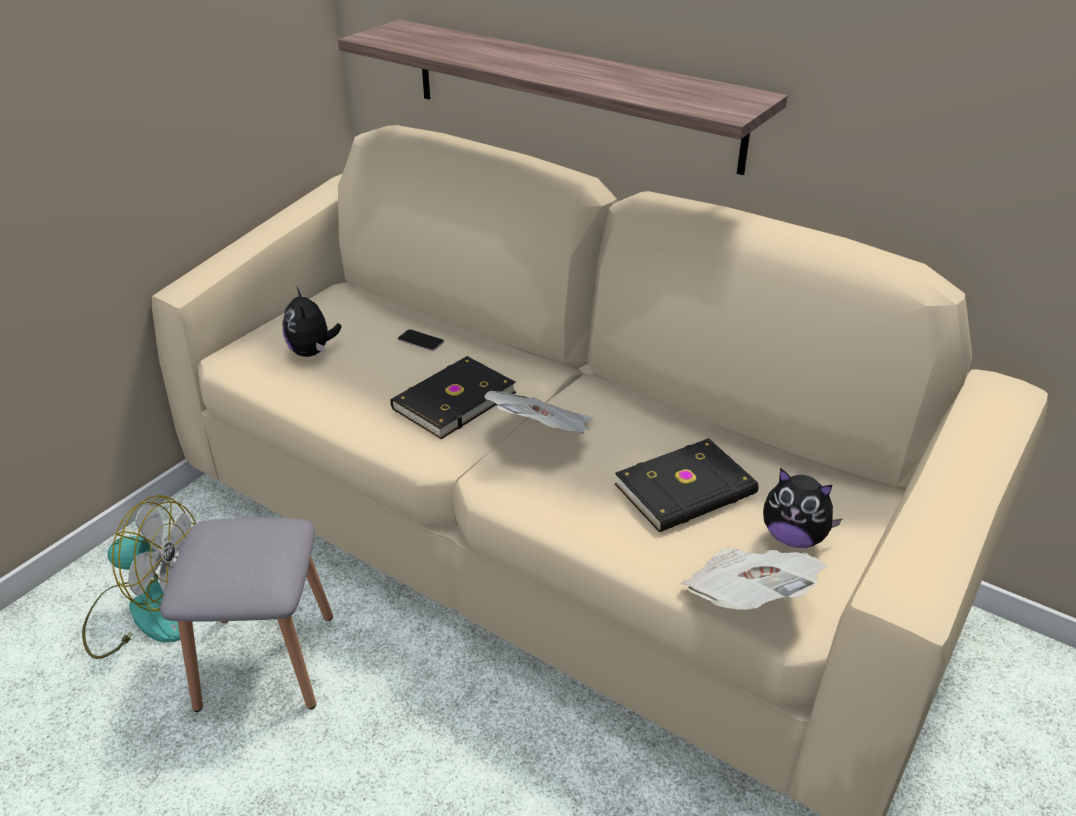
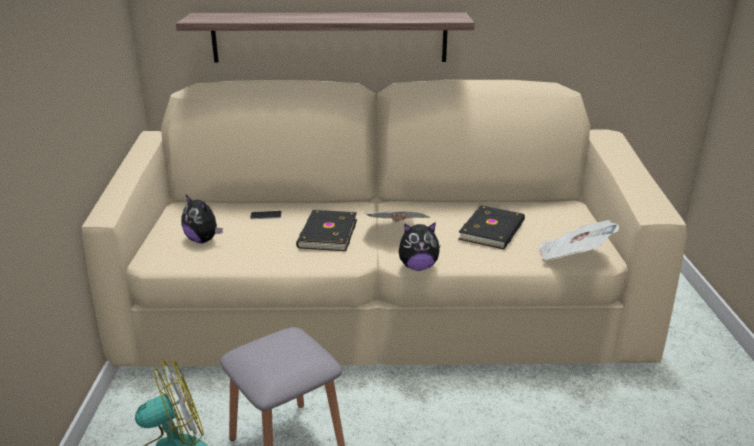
camera: 35 degrees left, 10 degrees down
plush toy [763,468,843,548] -> plush toy moved to [399,222,440,271]

